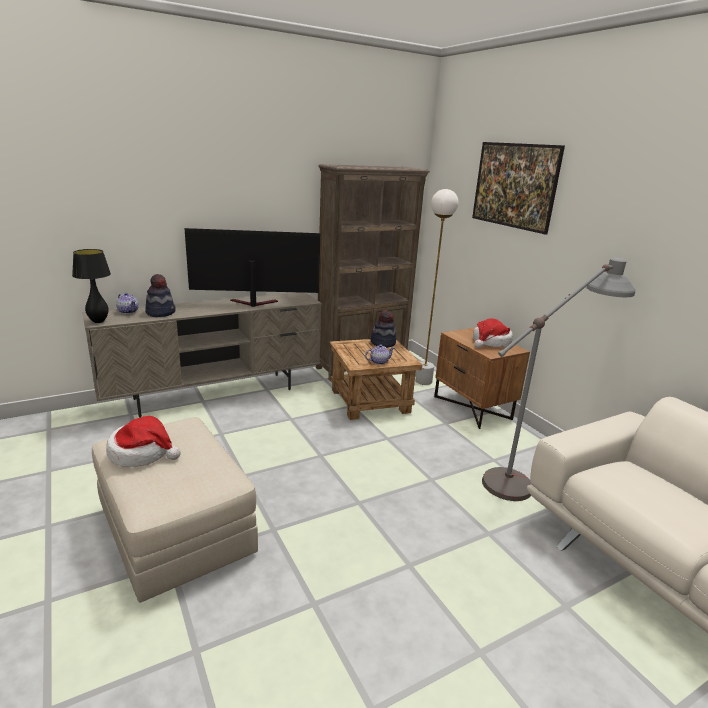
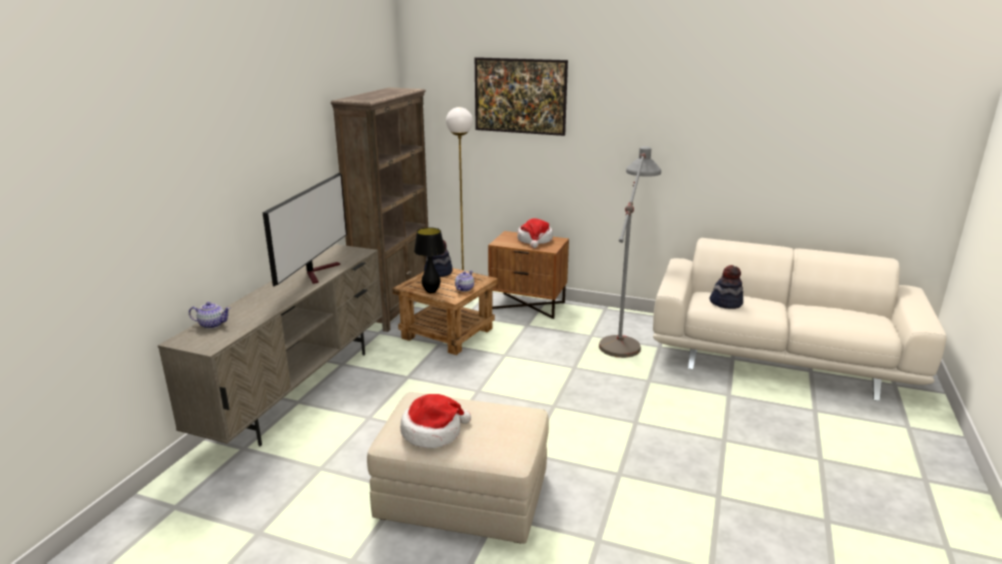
camera: 40 degrees left, 0 degrees up
black table lamp [72,249,111,323] -> black table lamp moved to [414,228,445,293]
hat [145,274,176,317] -> hat moved to [709,265,743,309]
television [184,228,320,307] -> television turned 150 degrees clockwise [263,173,347,287]

